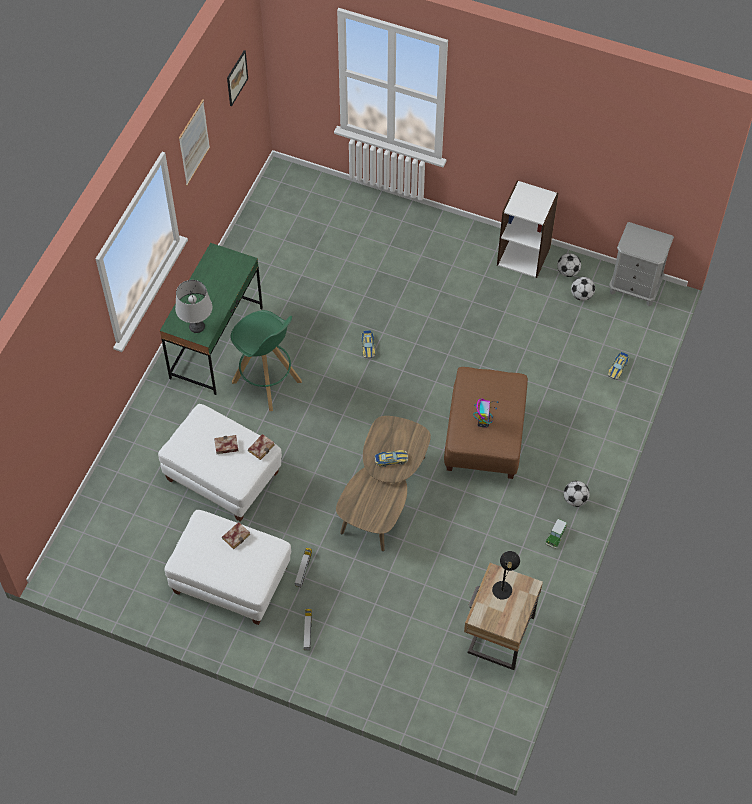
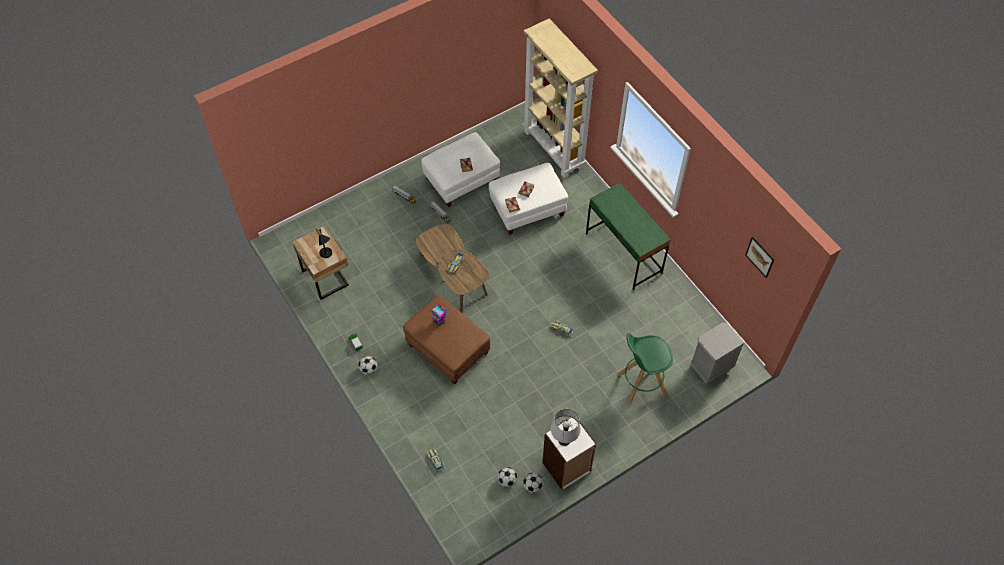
camera: 125 degrees right, 0 degrees up
grey table lamp [175,280,212,333] -> grey table lamp moved to [551,409,581,446]
picture [179,99,210,186] -> none
green stool [231,310,302,411] -> green stool moved to [617,333,673,405]
grey nightstand [609,222,674,306] -> grey nightstand moved to [690,322,744,385]
none -> beige bookcase [523,18,598,178]

